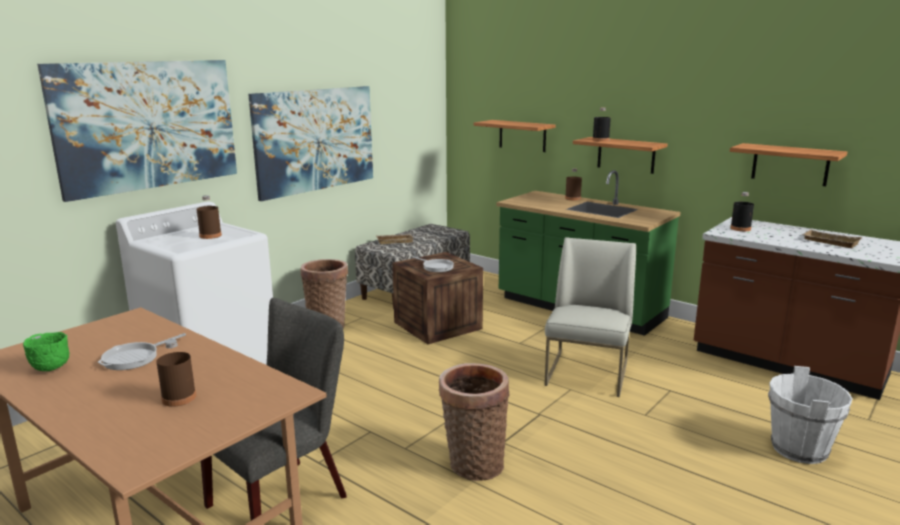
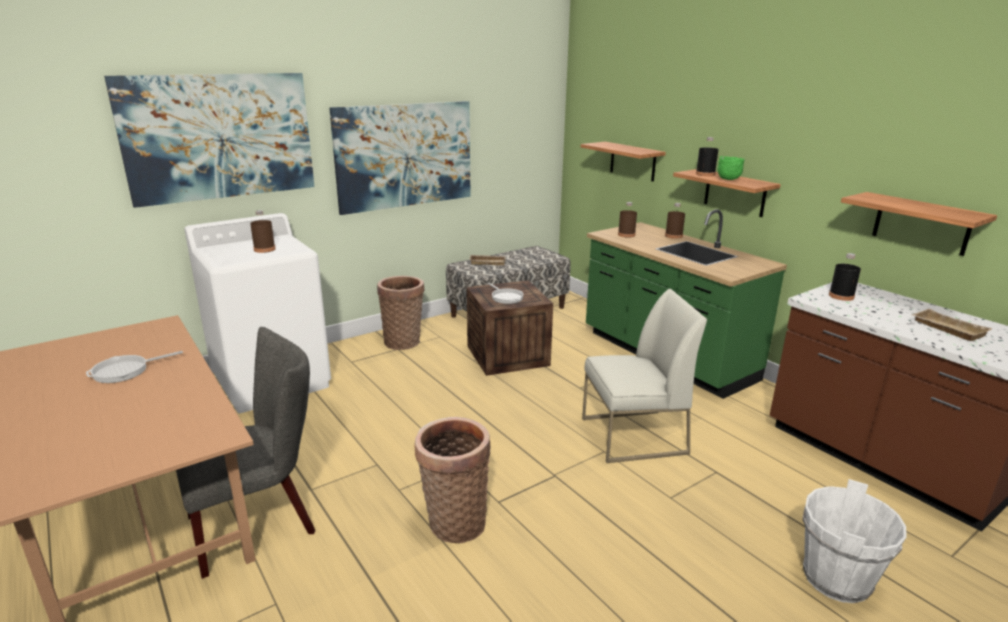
camera: 15 degrees right, 5 degrees up
green bowl [23,332,70,371] -> green bowl moved to [718,156,745,180]
brown bottle [156,339,196,407] -> brown bottle moved to [618,202,637,238]
white chair [544,237,636,397] -> white chair turned 45 degrees clockwise [582,289,707,463]

